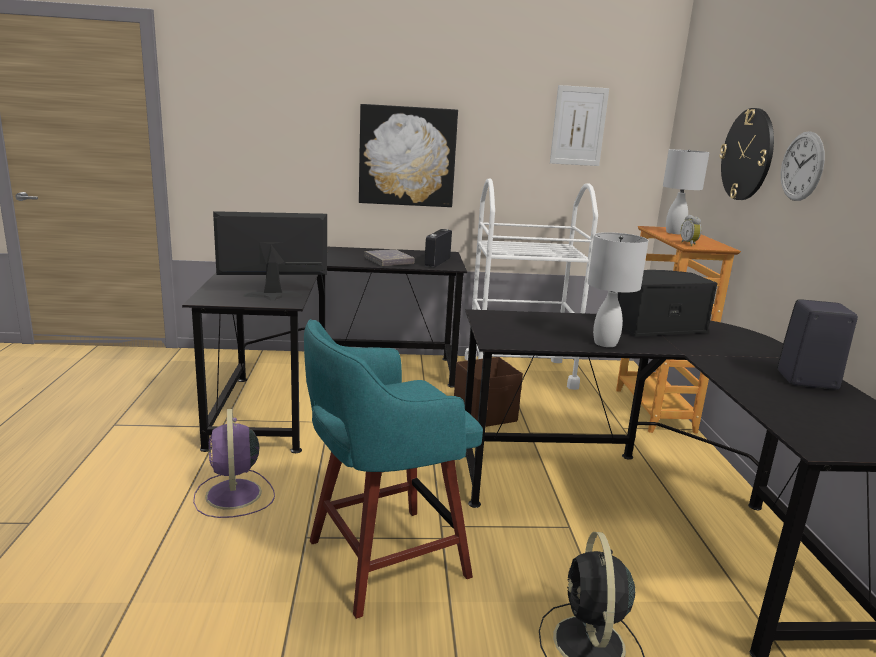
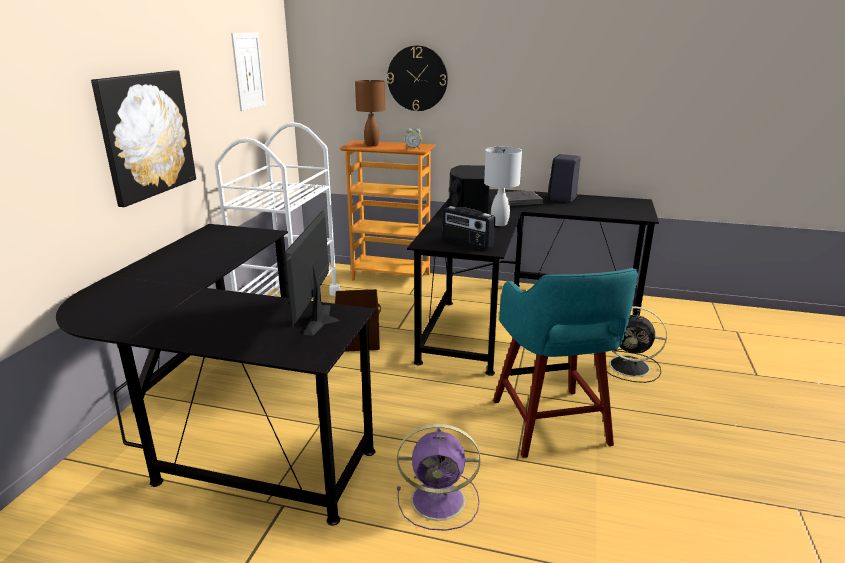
camera: 70 degrees left, 5 degrees up
grey book [365,249,415,266] -> grey book moved to [505,191,543,206]
radio [425,229,452,267] -> radio moved to [442,206,495,250]
white table lamp [663,149,710,234] -> brown table lamp [355,80,386,146]
wall clock [781,131,825,201] -> none

